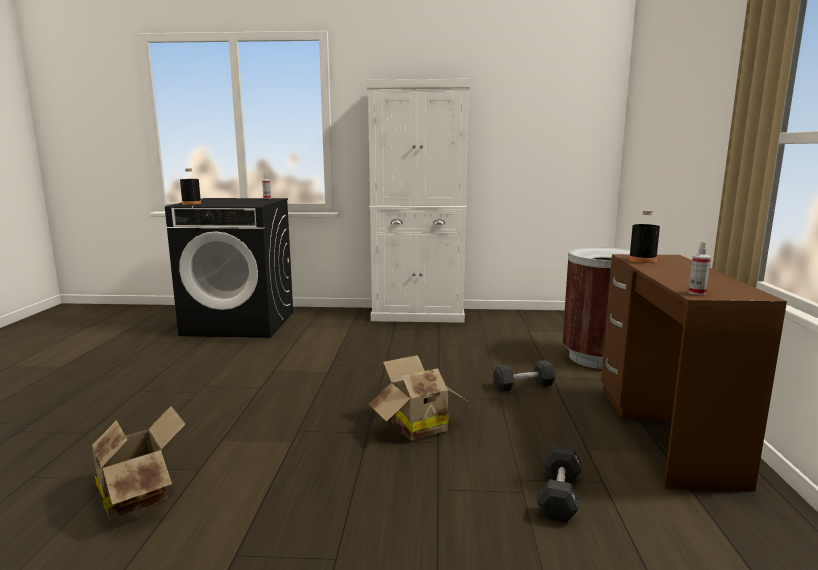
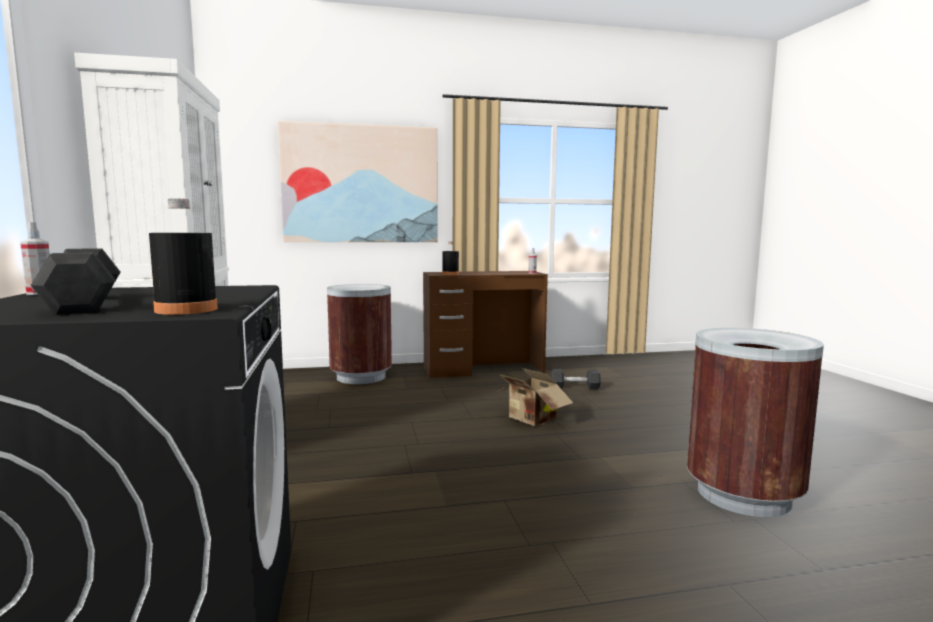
camera: 105 degrees left, 5 degrees down
cardboard box [90,406,185,519] -> brown trash can [687,328,824,517]
black dumbbell [493,360,556,392] -> black dumbbell moved to [31,248,121,315]
none -> picture [278,121,438,242]

